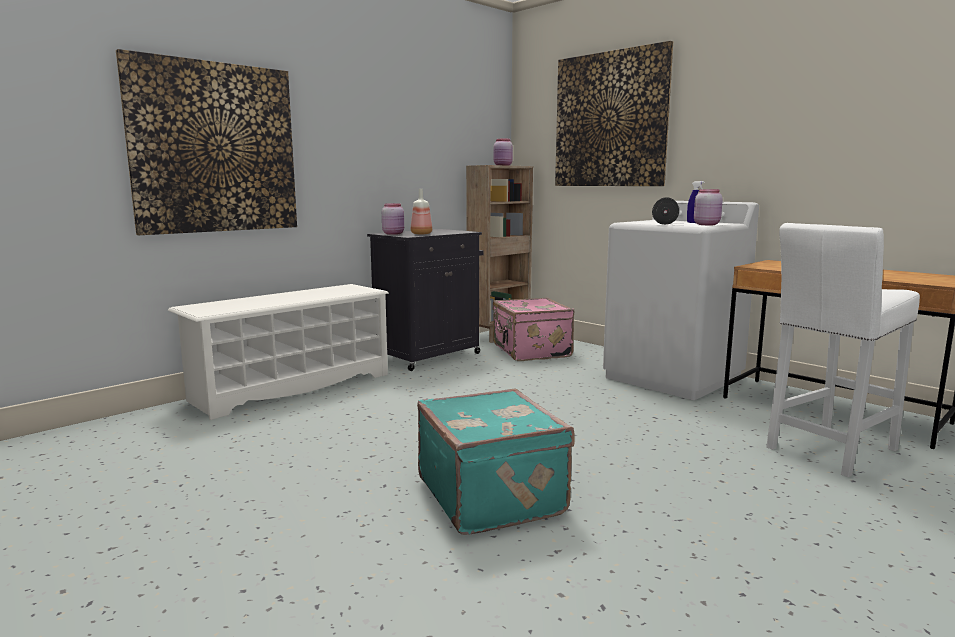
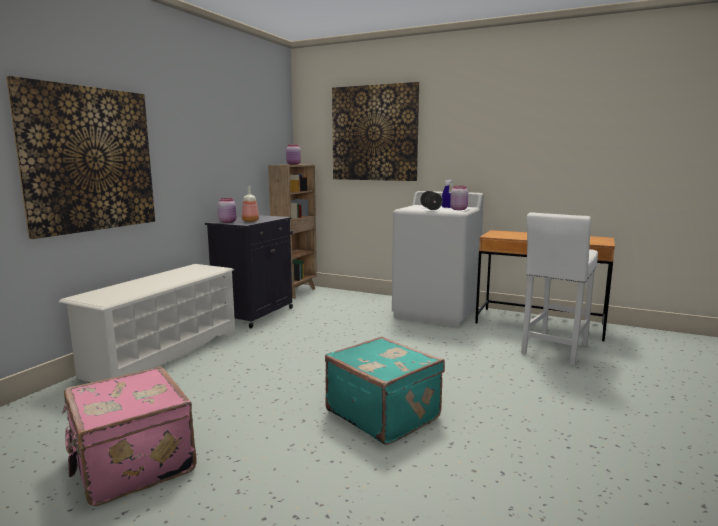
camera: 20 degrees left, 0 degrees up
pink suitcase [493,298,574,361] -> pink suitcase moved to [62,366,197,506]

